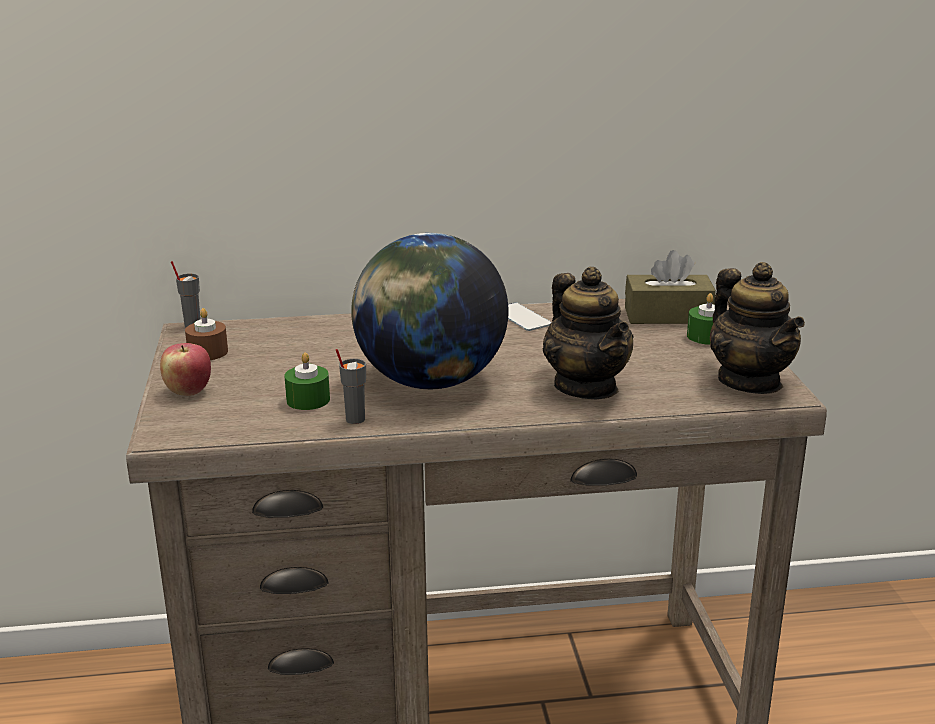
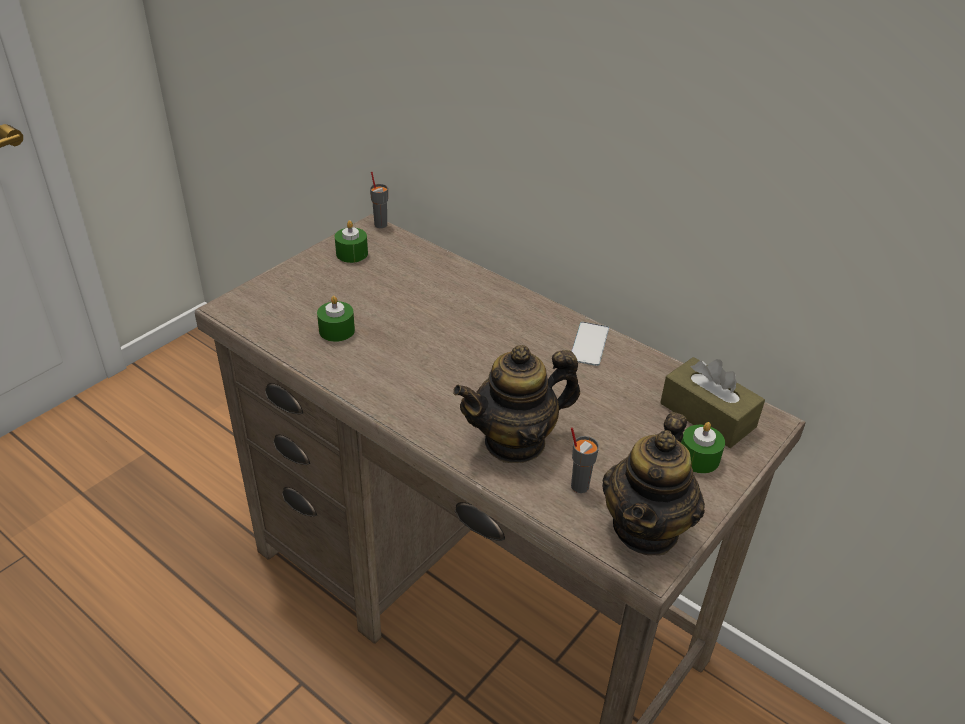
camera: 45 degrees right, 15 degrees up
apple [160,343,211,396] -> none
brown candle [185,308,228,360] -> green candle [335,221,368,263]
grey cup [336,349,366,424] -> grey cup moved to [571,427,599,493]
globe [351,233,509,389] -> none
teapot [543,267,633,399] -> teapot turned 45 degrees clockwise [453,345,580,463]

